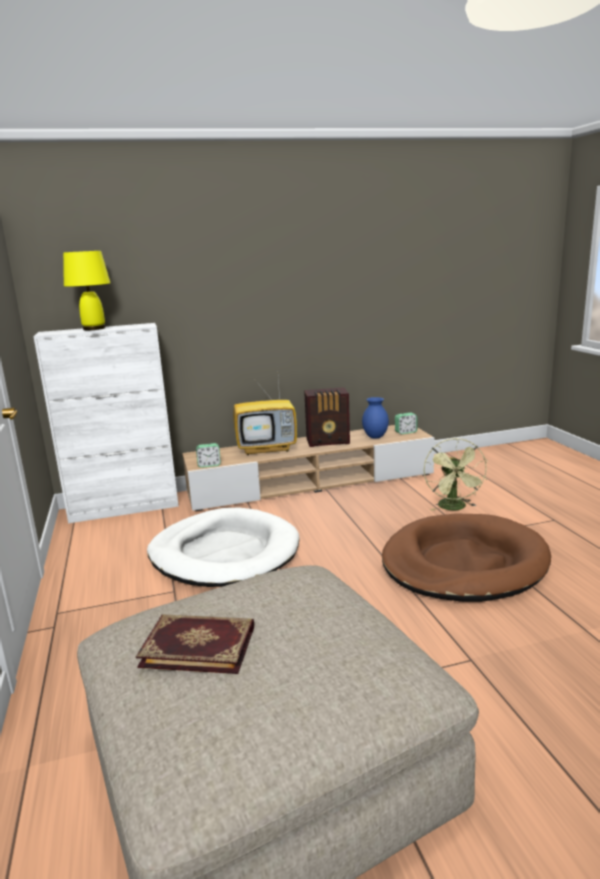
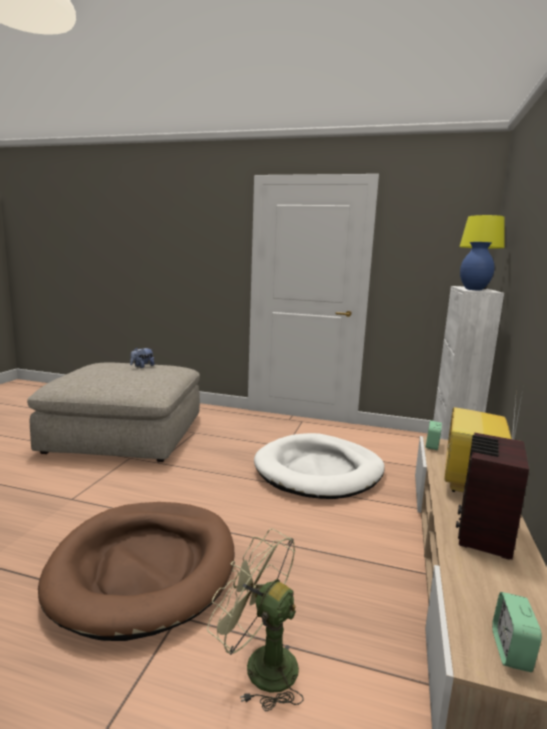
camera: 120 degrees right, 5 degrees down
book [136,614,254,674] -> plush toy [130,347,154,368]
blue vase [362,397,389,438] -> blue vase moved to [460,242,495,290]

